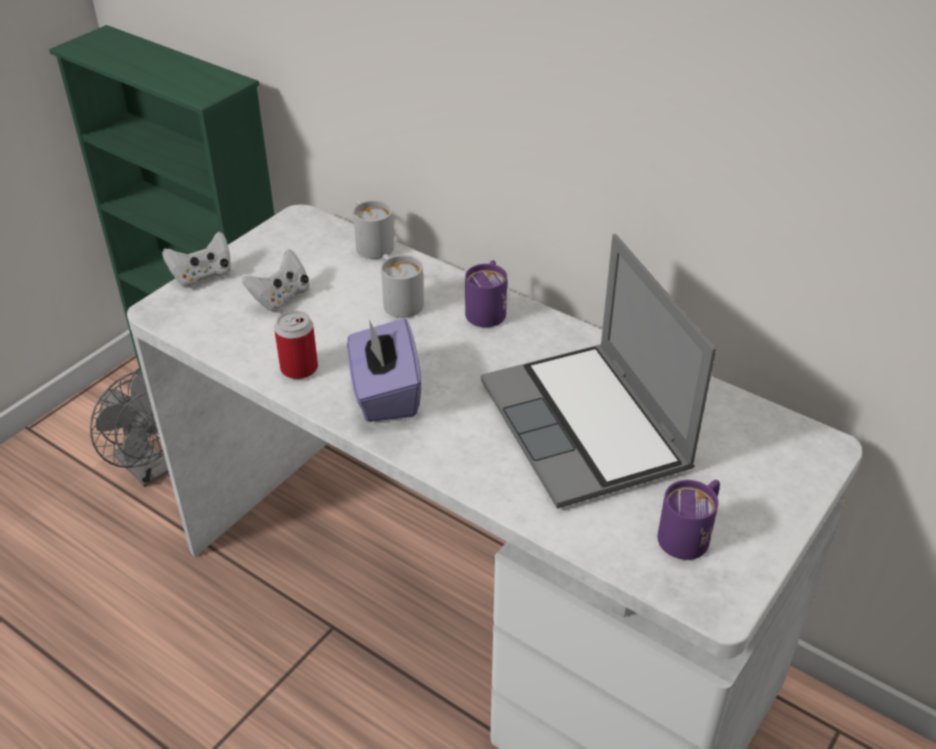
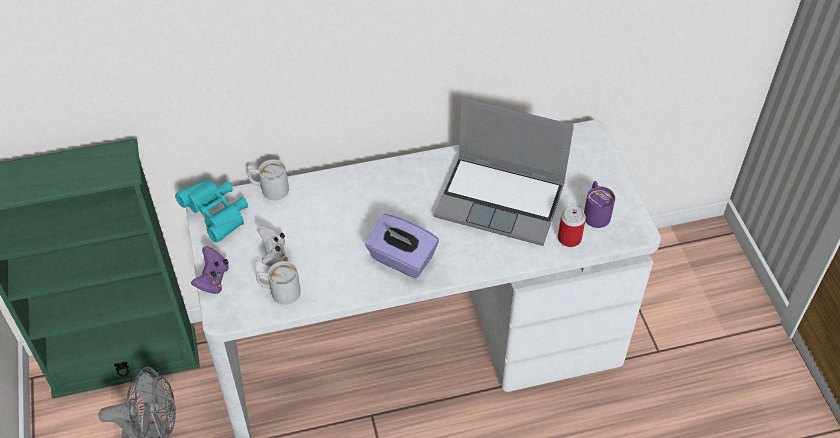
camera: 50 degrees left, 10 degrees up
white game controller [162,231,232,288] -> purple game controller [191,246,229,294]
can [274,311,318,379] -> can moved to [558,206,586,247]
white mug [381,254,424,318] -> white mug moved to [256,261,301,305]
purple mug [465,260,507,327] -> none
none -> turquoise binoculars [175,179,248,242]

